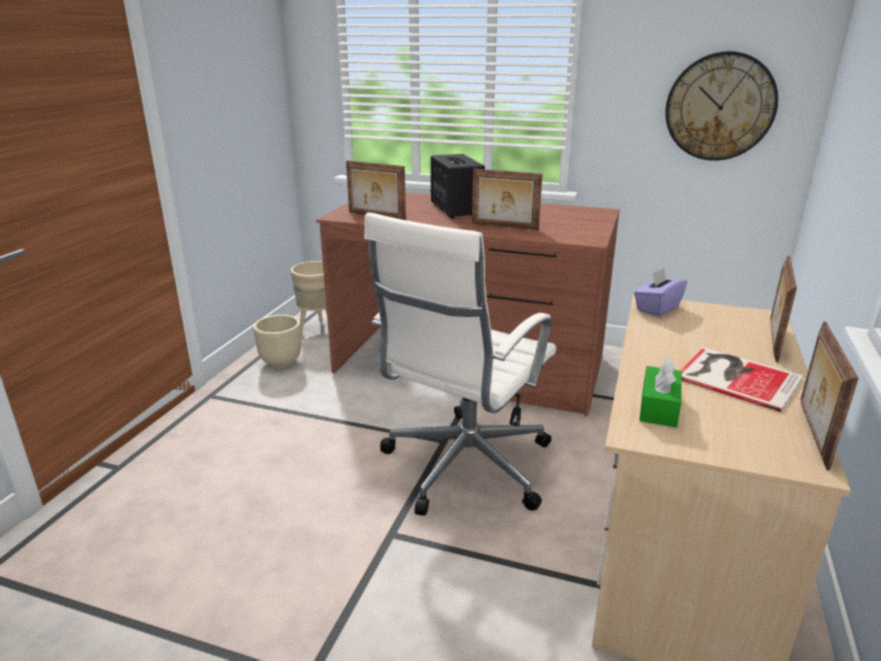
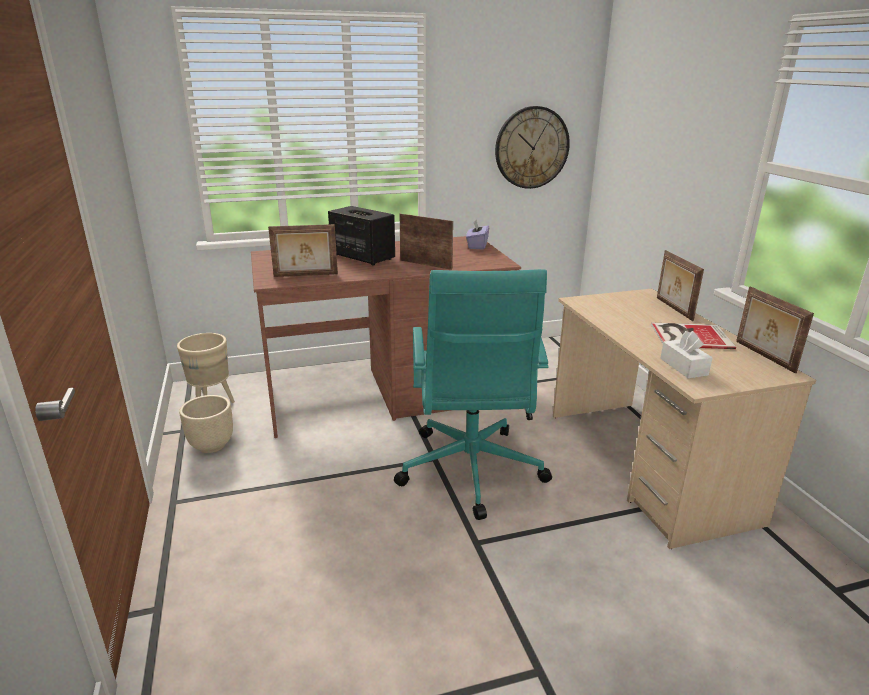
camera: 35 degrees left, 0 degrees up
white office chair [364,212,556,516] -> turquoise office chair [394,269,552,520]
picture frame [472,169,543,230] -> picture frame turned 135 degrees counterclockwise [400,214,453,270]
purple tissue box [634,268,687,317] -> purple tissue box moved to [466,220,489,250]
green tissue box [639,357,682,427] -> white tissue box [660,331,713,378]

